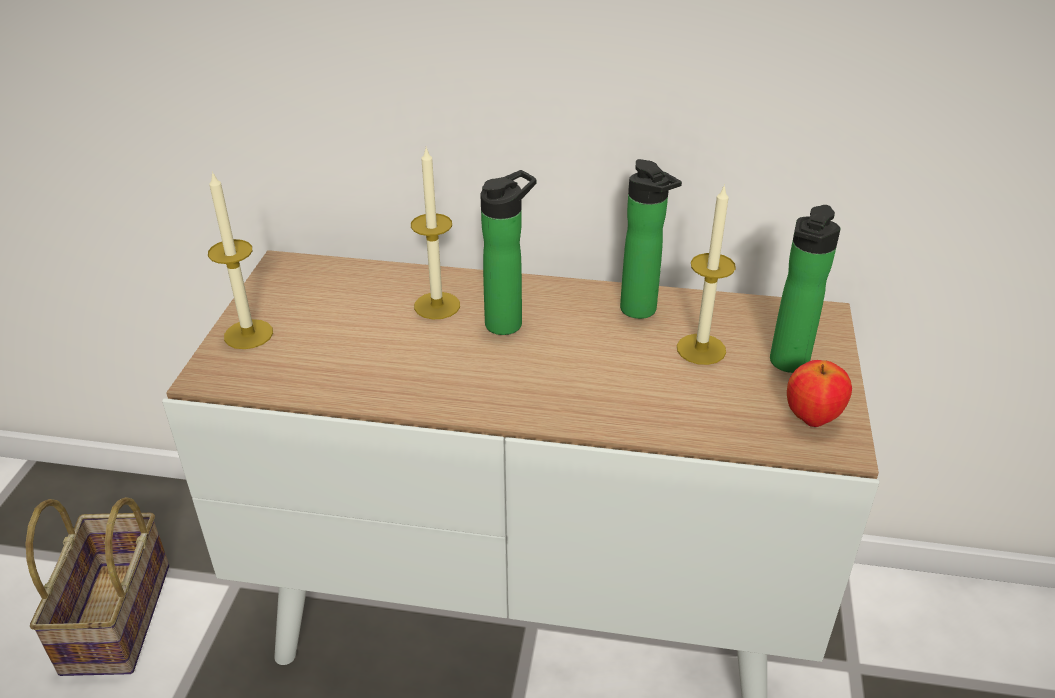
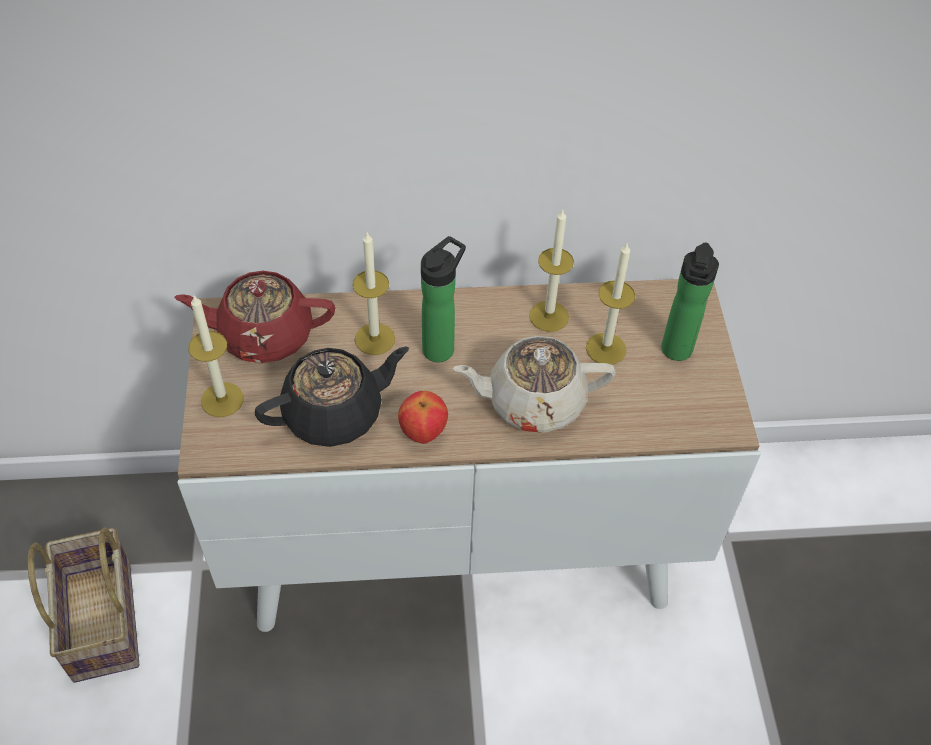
camera: 15 degrees left, 15 degrees up
bottle [620,159,682,319] -> candle [529,209,574,332]
apple [787,360,852,427] -> apple moved to [398,391,448,444]
none -> red teapot [174,271,335,363]
none -> black teapot [255,347,409,447]
none -> beige teapot [453,336,615,433]

